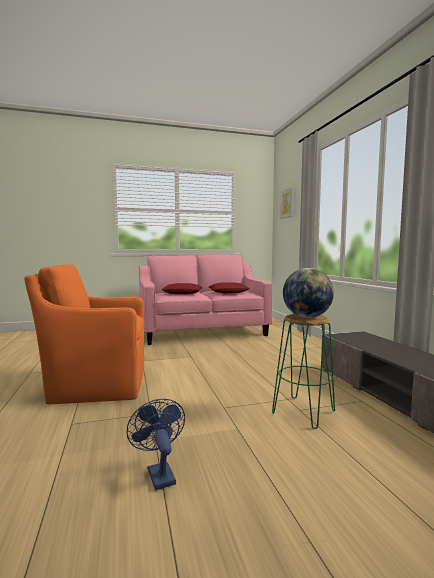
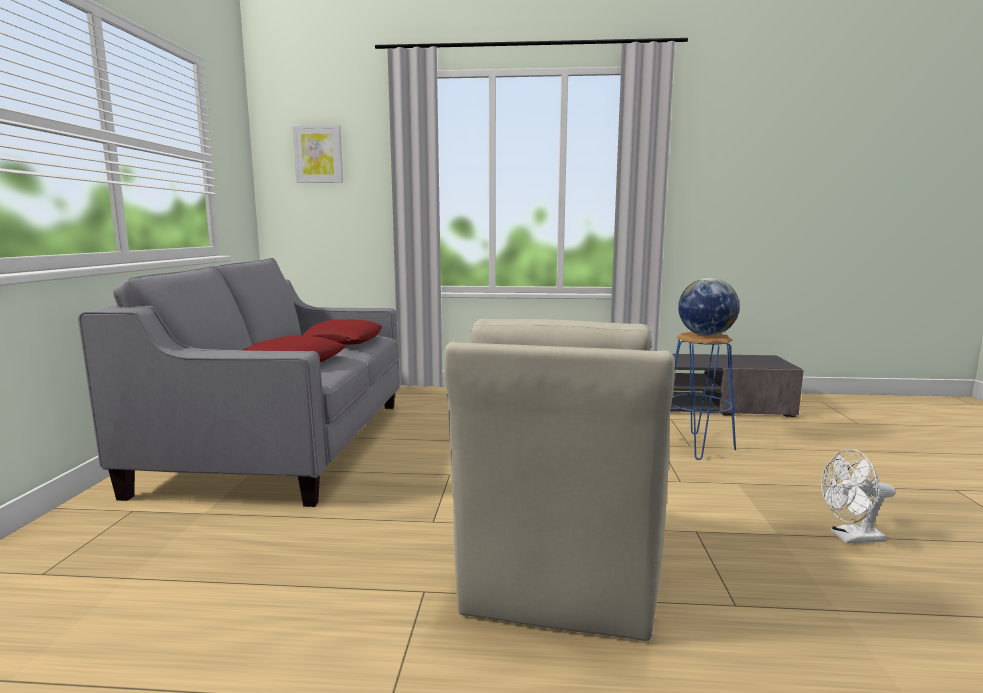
camera: 70 degrees left, 5 degrees up
orange armchair [24,264,144,404] -> beige armchair [444,319,675,641]
blue fan [126,399,185,490] -> white fan [821,449,896,543]
pink sofa [139,254,272,345] -> grey sofa [78,258,400,507]
green stool [272,314,335,429] -> blue stool [671,332,736,460]

